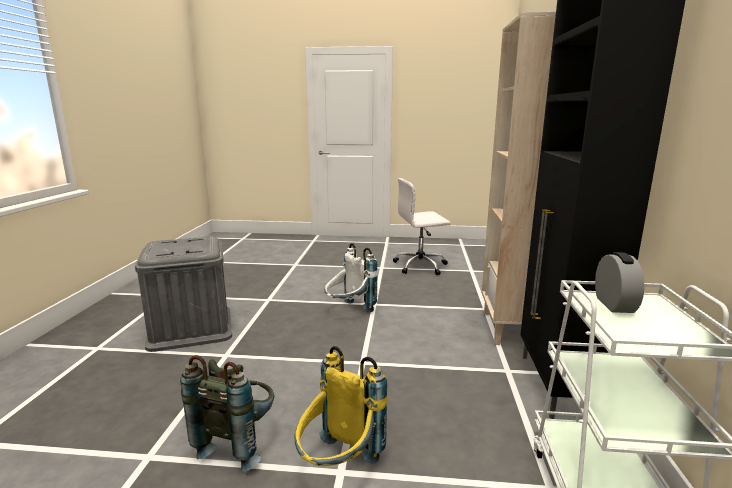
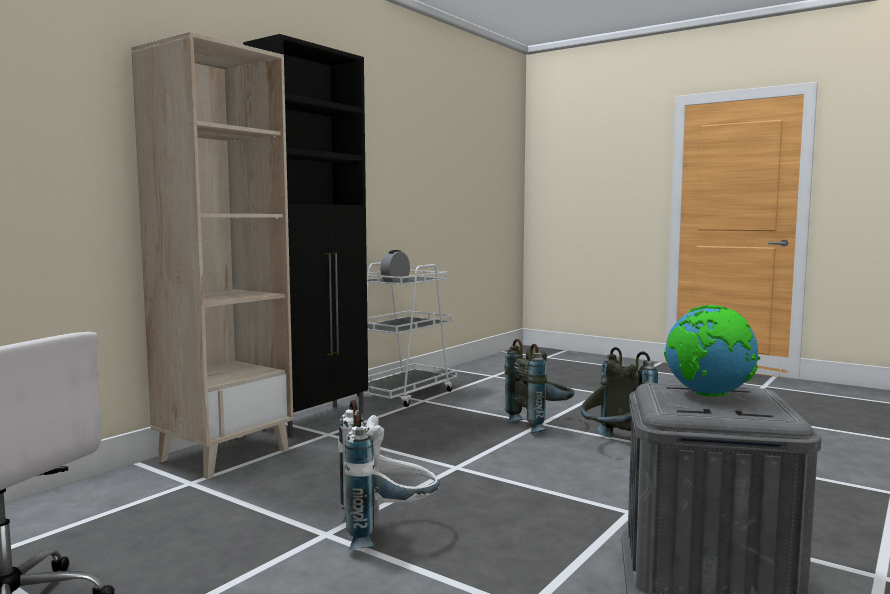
camera: 150 degrees left, 10 degrees down
yellow backpack [295,346,388,466] -> grey backpack [505,339,574,433]
none -> globe [664,305,760,397]

